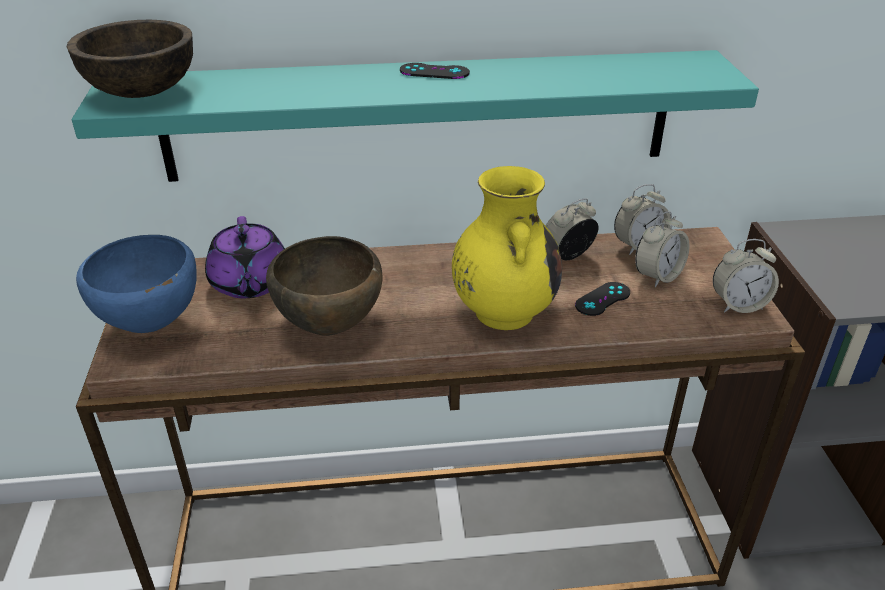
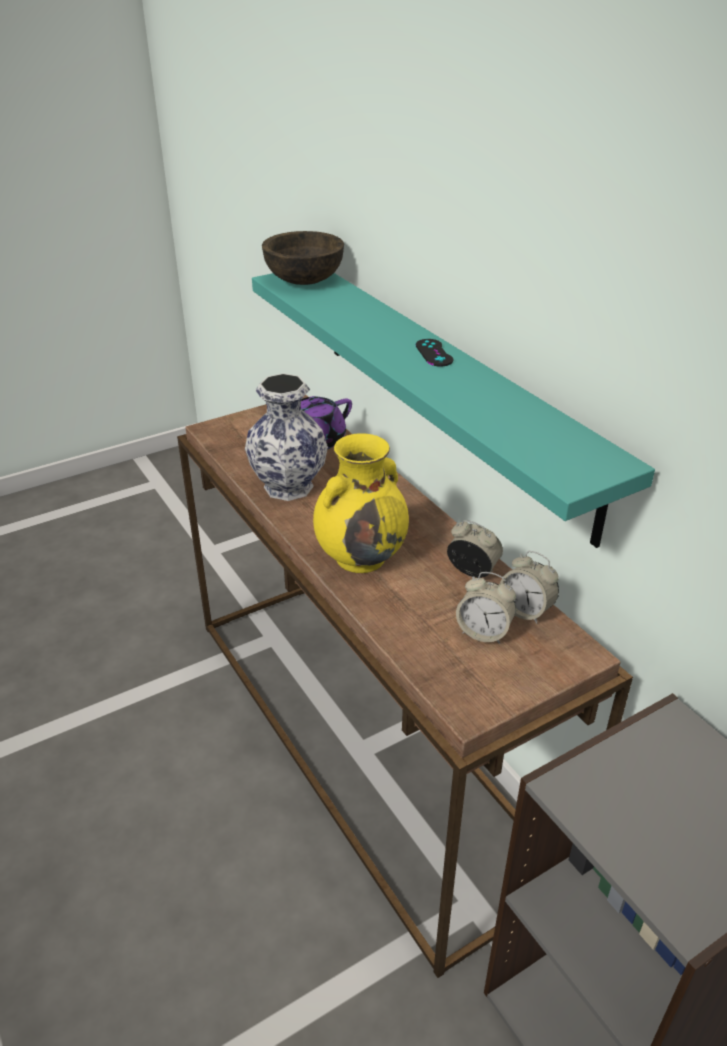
camera: 65 degrees right, 0 degrees up
blue bowl [76,235,197,333] -> none
brown bowl [266,236,383,336] -> vase [245,373,328,501]
black game controller [575,282,630,316] -> none
alarm clock [713,239,779,313] -> none

